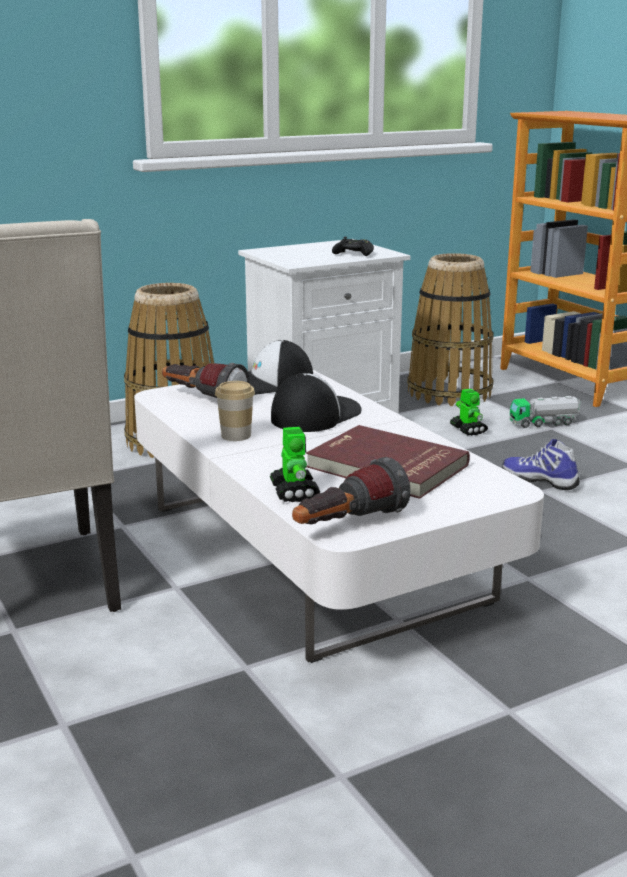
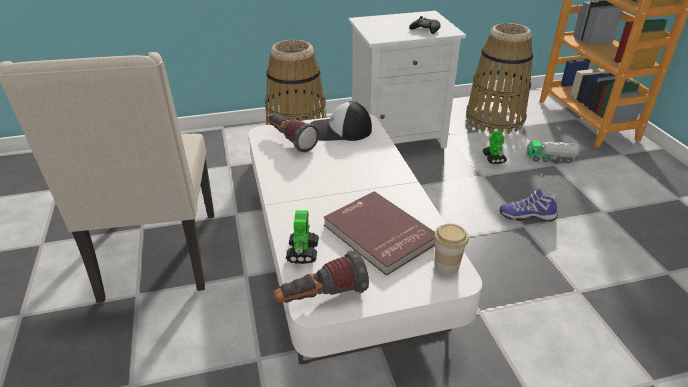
camera: 15 degrees right, 15 degrees up
cup [215,381,255,441] -> cup moved to [434,224,469,274]
cap [271,373,362,432] -> none
shoe [502,439,580,490] -> shoe turned 45 degrees counterclockwise [500,188,558,221]

